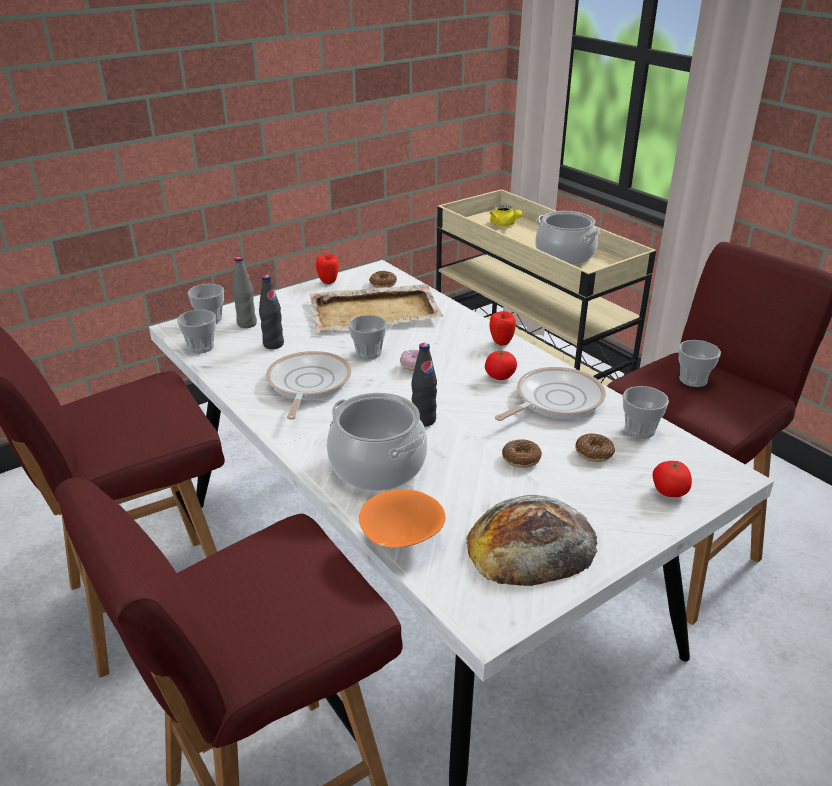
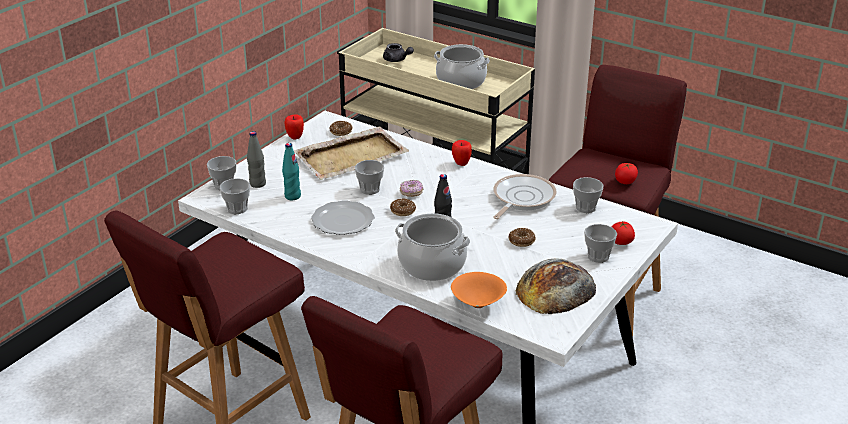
camera: 20 degrees left, 0 degrees up
black bottle [259,275,284,349] -> turquoise bottle [282,143,301,200]
frying pan [266,351,351,420] -> plate [311,200,374,235]
tomato [485,351,517,380] -> tomato moved to [615,163,638,184]
yellow teapot [490,205,522,226] -> grey teapot [383,43,414,62]
donut [575,433,615,462] -> donut moved to [390,199,416,216]
cup [679,340,721,387] -> cup moved to [584,224,617,263]

